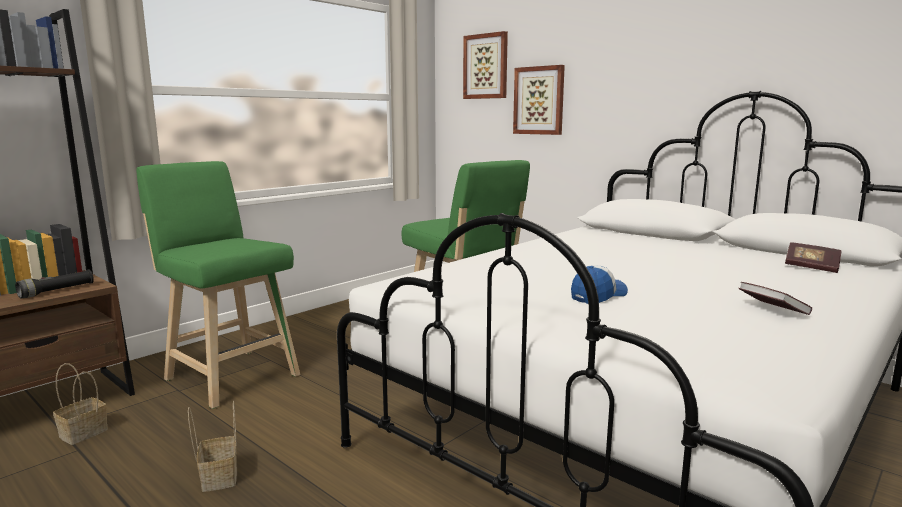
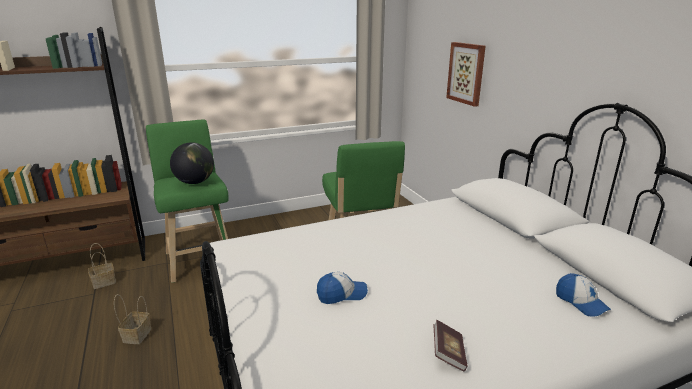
camera: 25 degrees right, 10 degrees up
black flashlight [15,270,94,299] -> none
picture [463,31,508,99] -> none
book [785,242,842,273] -> cap [556,273,611,317]
none -> globe [170,142,214,184]

